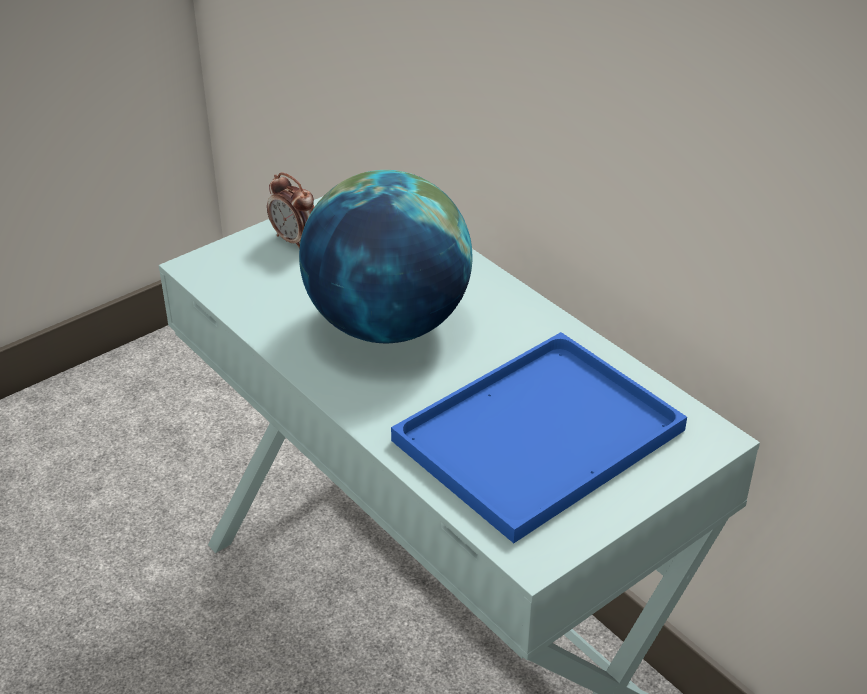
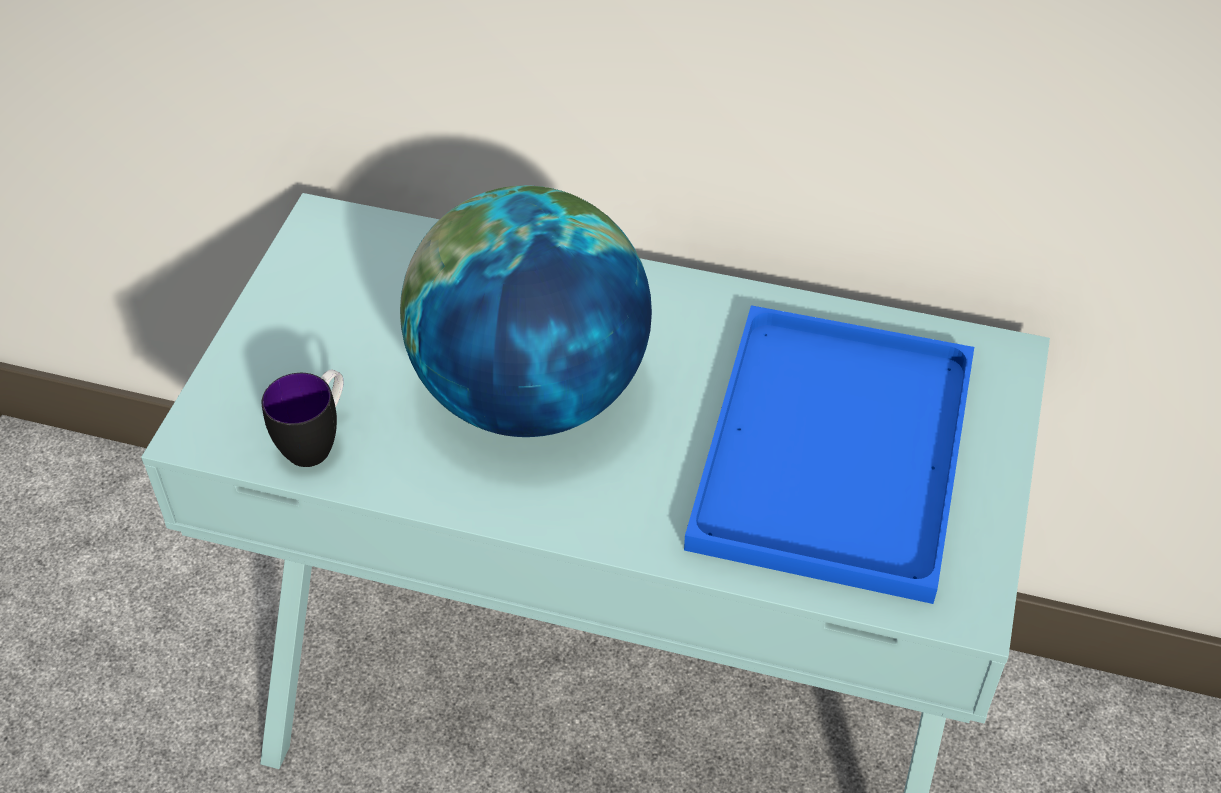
camera: 35 degrees left, 10 degrees up
alarm clock [267,172,314,249] -> none
none -> mug [262,370,344,467]

